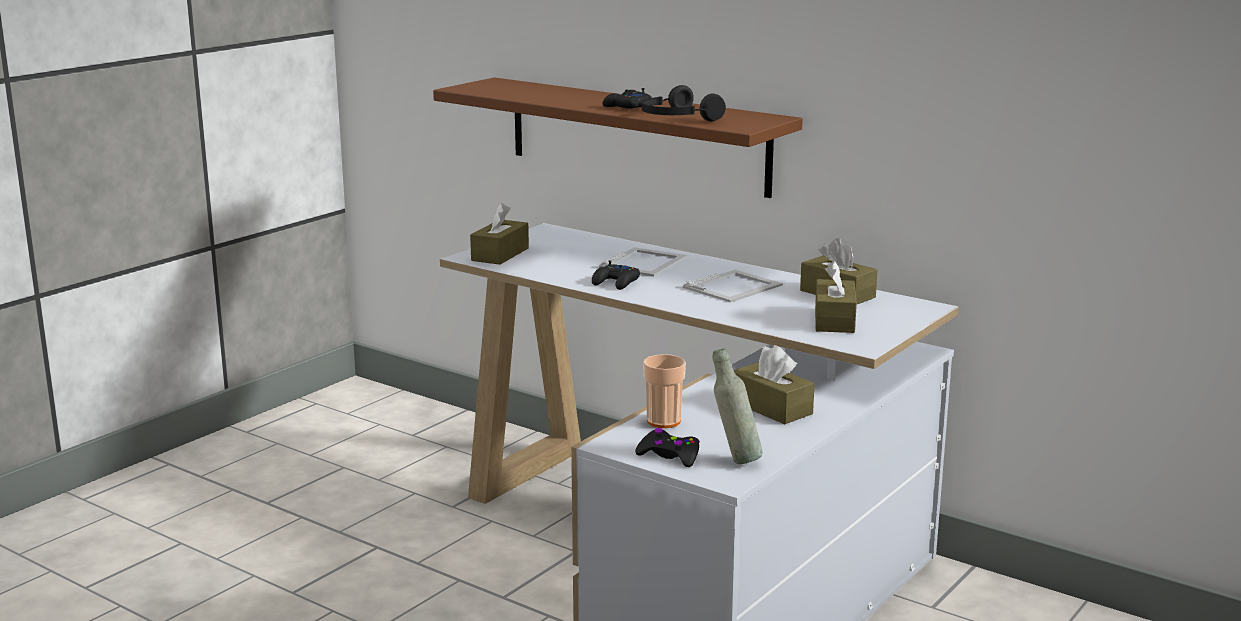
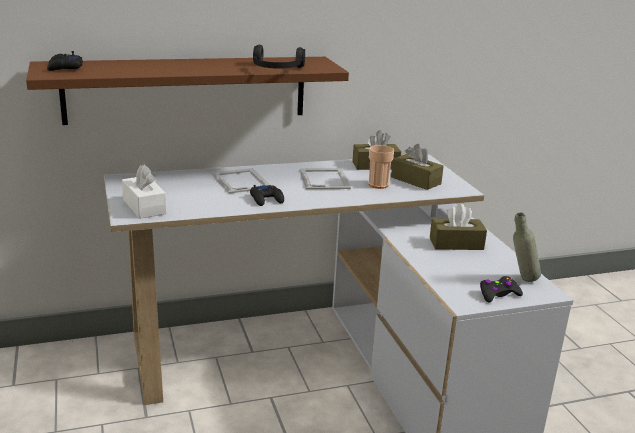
camera: 55 degrees left, 5 degrees up
brown tissue box [470,203,529,265] -> white tissue box [122,165,167,219]
black game controller [602,88,652,109] -> black game controller moved to [47,51,83,71]
cup [643,354,686,428] -> cup moved to [369,145,394,189]

